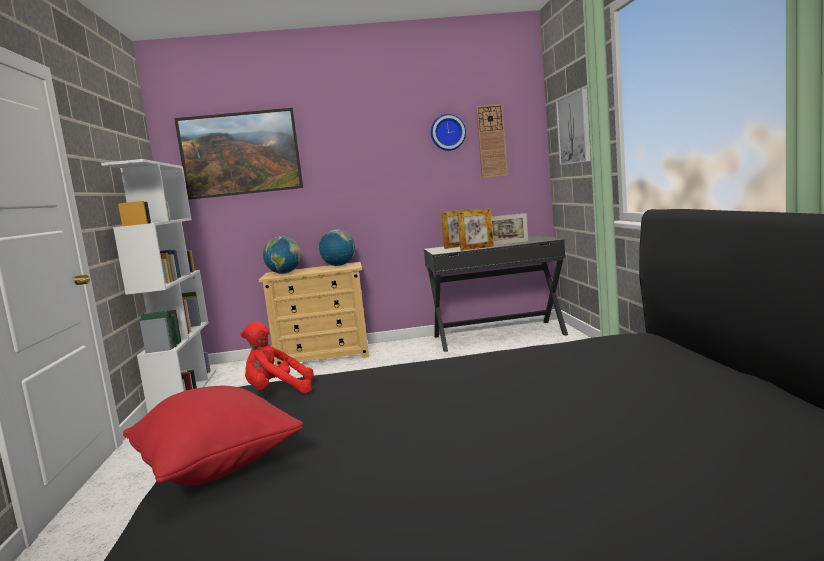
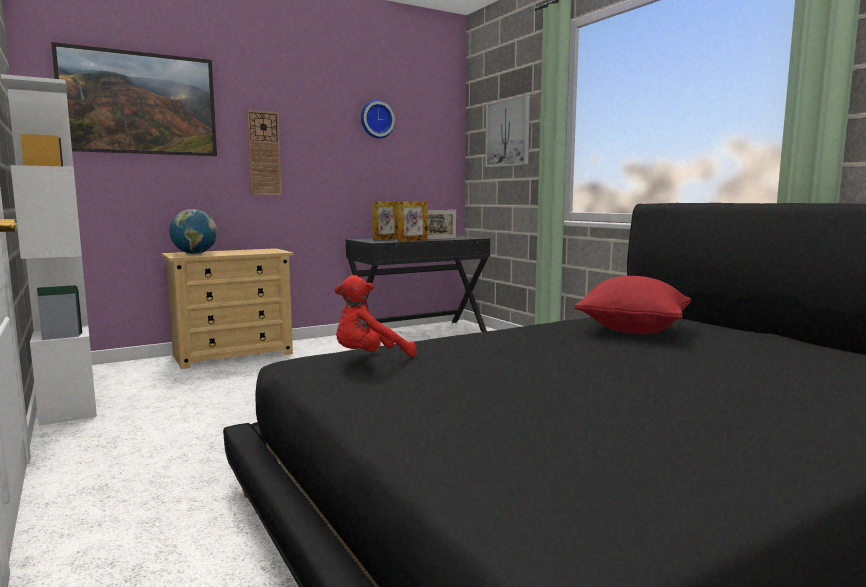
camera: 25 degrees left, 0 degrees up
red pillow [123,386,303,486] -> red pillow moved to [574,276,691,334]
globe [319,229,355,266] -> none
wall clock [476,104,508,178] -> wall clock moved to [247,110,282,195]

